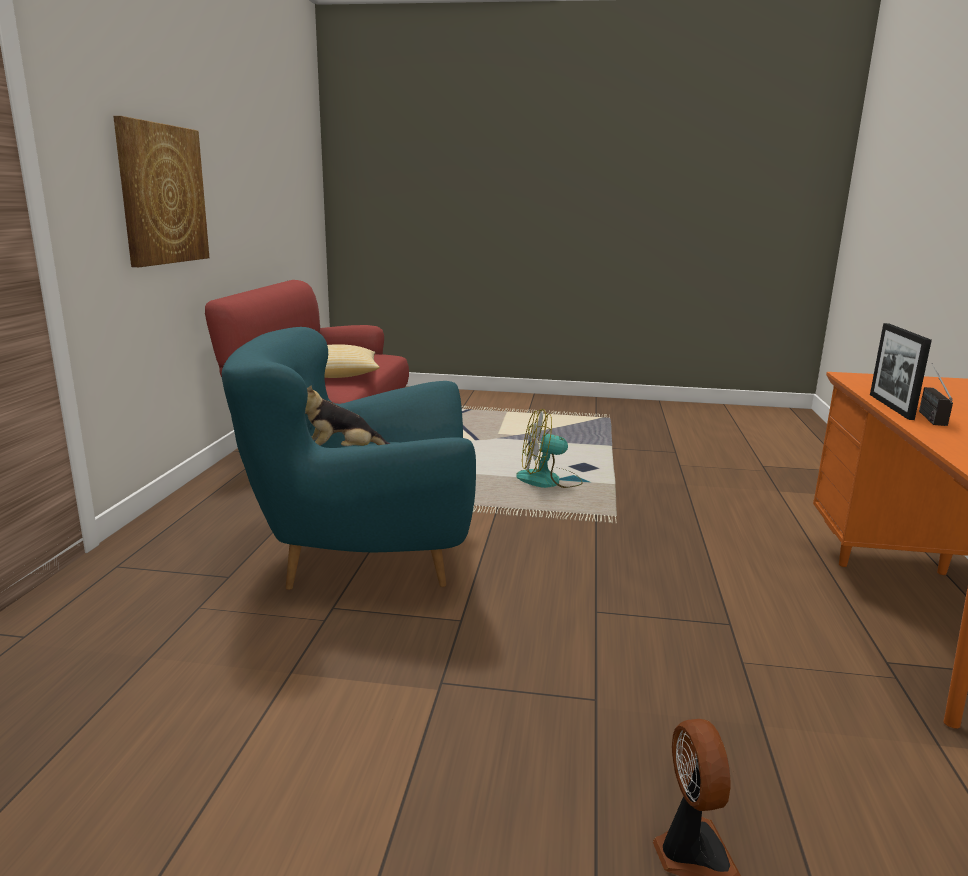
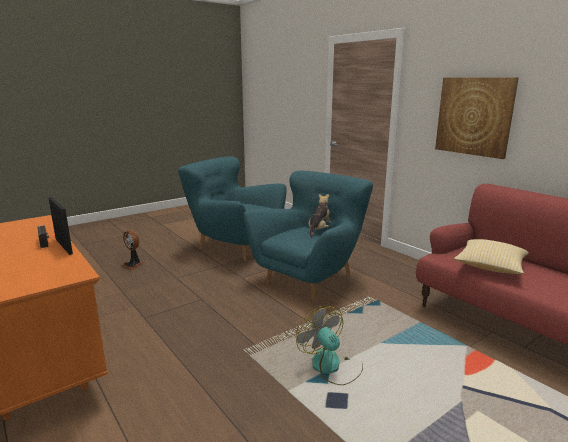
camera: 135 degrees right, 0 degrees up
fan [516,409,583,488] -> fan turned 75 degrees counterclockwise [296,306,363,385]
none -> turquoise armchair [178,156,287,261]

